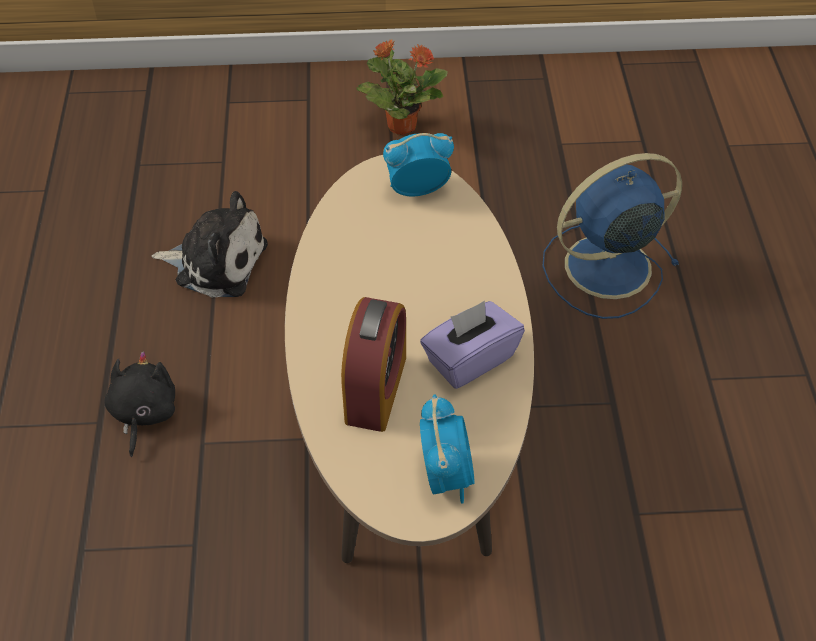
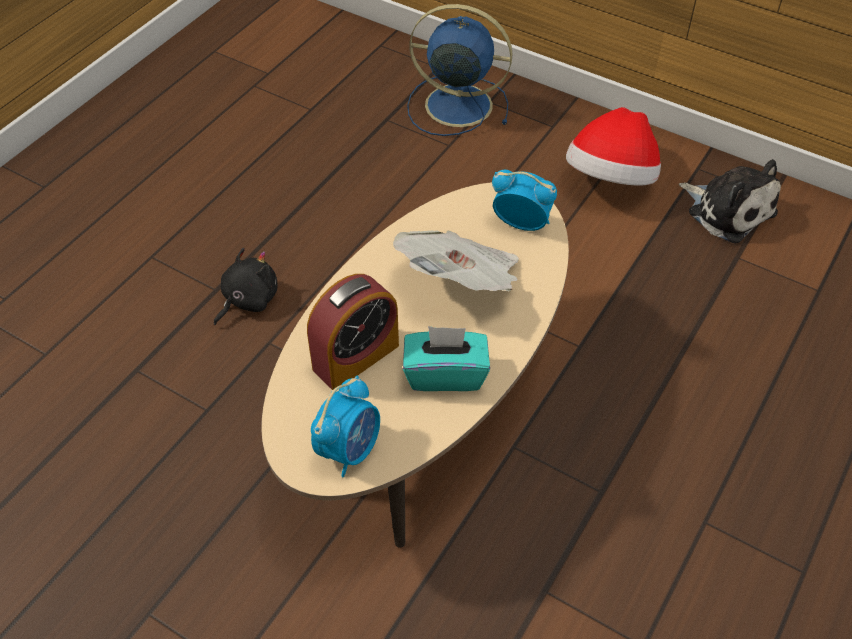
camera: 35 degrees right, 0 degrees up
plush toy [151,191,268,297] -> plush toy moved to [679,159,781,244]
potted plant [357,40,448,135] -> hat [566,107,661,186]
purple tissue box [420,301,525,389] -> turquoise tissue box [403,326,490,391]
blue fan [542,153,682,319] -> blue fan moved to [407,4,513,136]
none -> newspaper [393,231,519,291]

